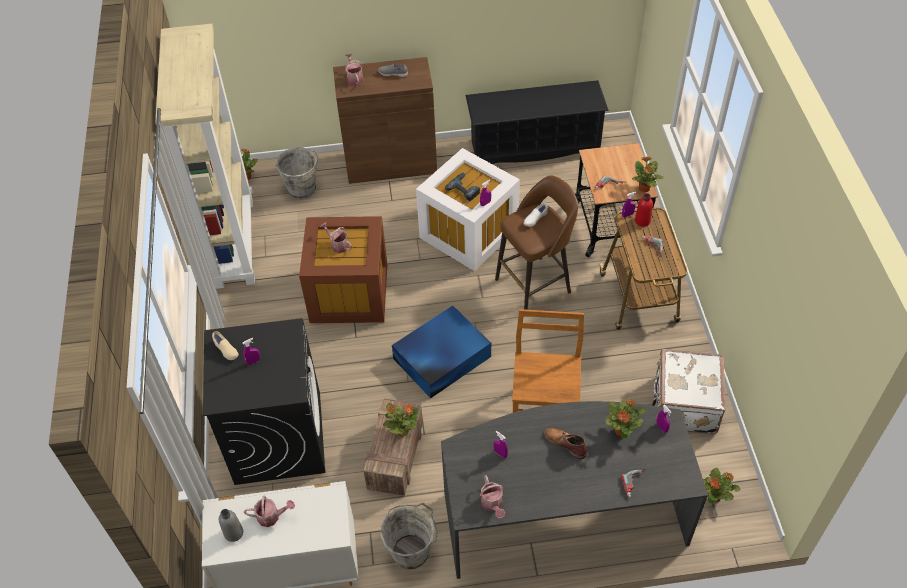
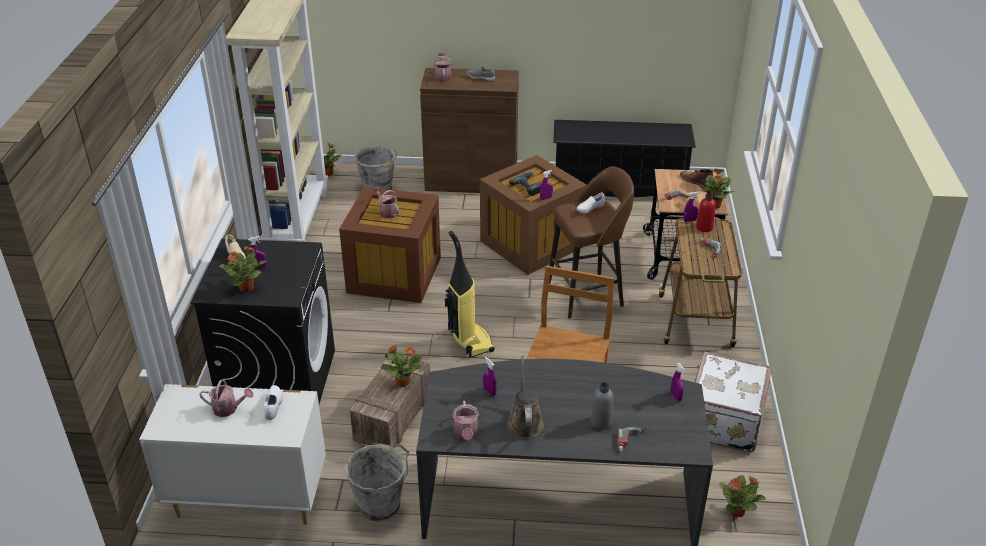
camera: 10 degrees right, 15 degrees down
grey bottle [219,509,243,542] -> grey bottle moved to [590,382,613,429]
blue storage box [392,305,491,398] -> vacuum cleaner [445,231,495,358]
white storage box [416,148,520,271] -> brown storage box [480,155,587,275]
brown boot [544,428,587,459] -> brown boot moved to [680,169,713,189]
potted plant [606,399,646,439] -> potted plant moved to [220,246,266,292]
none -> white shoe [264,385,283,420]
none -> brown watering can [507,355,544,439]

